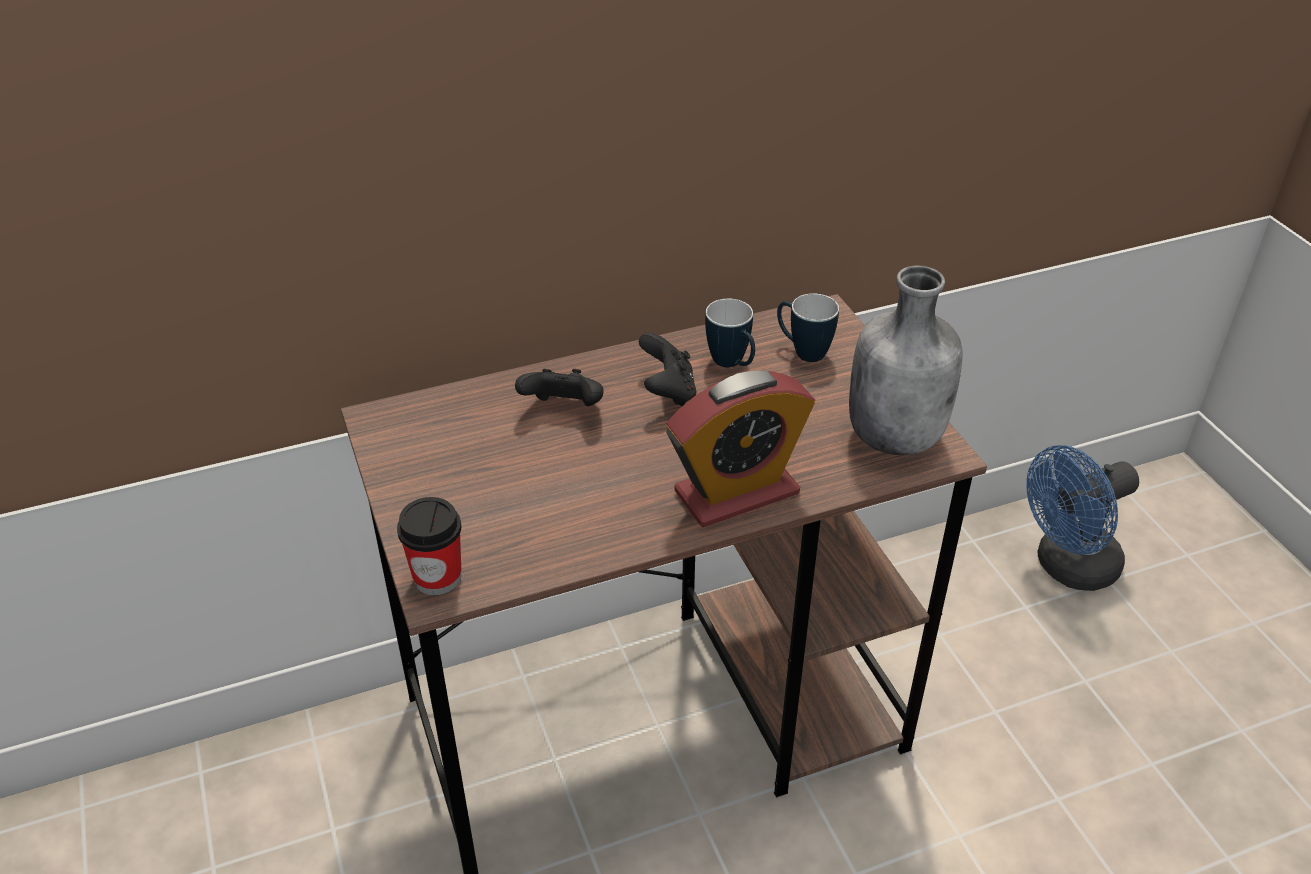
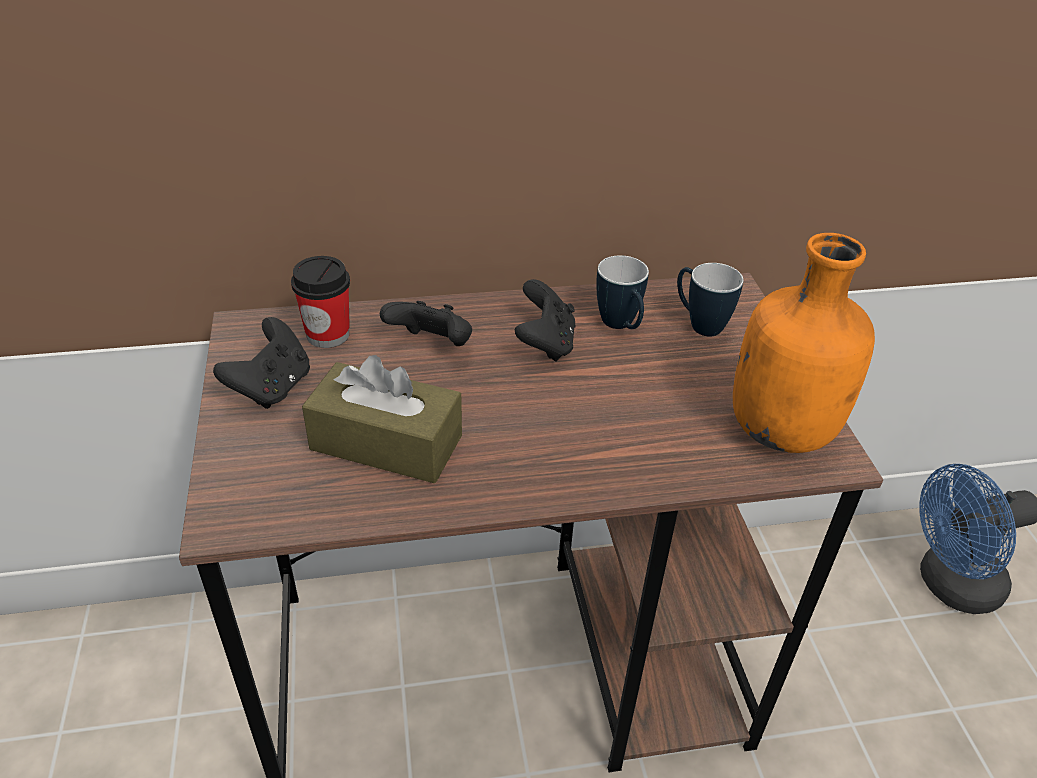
camera: 10 degrees right, 0 degrees up
cup [397,497,461,595] -> cup moved to [291,256,350,348]
alarm clock [666,371,815,527] -> none
grey bottle [849,265,962,455] -> orange bottle [733,233,875,453]
none -> black game controller [213,317,310,409]
none -> brown tissue box [302,355,462,483]

